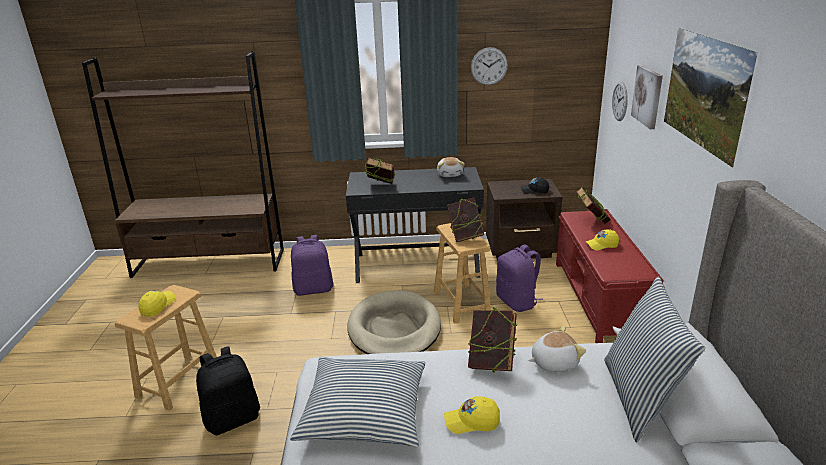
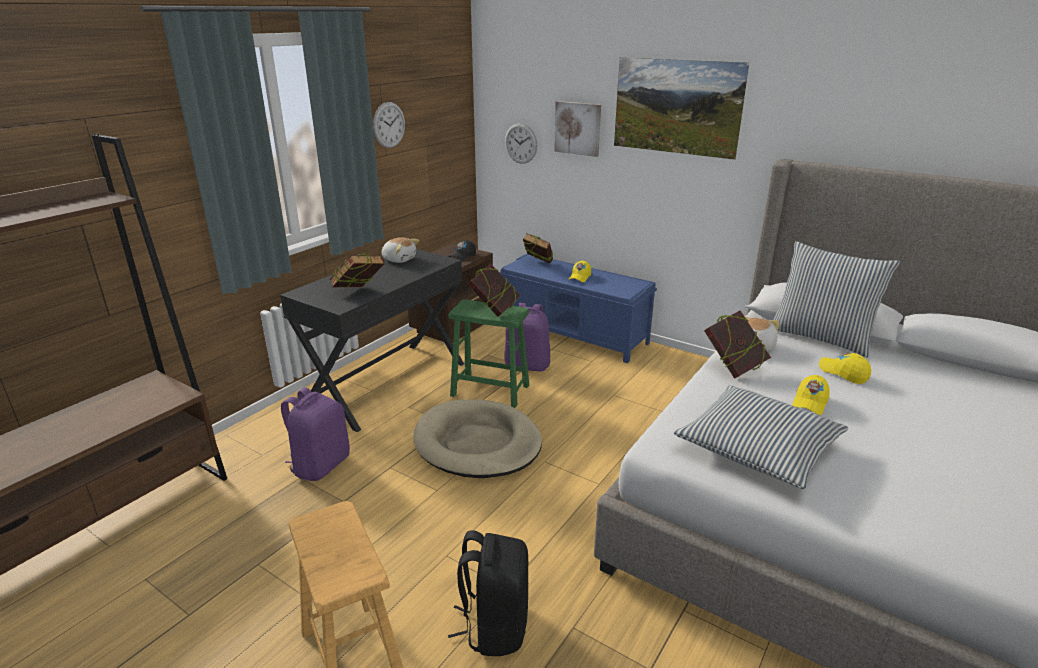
camera: 55 degrees left, 0 degrees up
yellow cap [138,290,175,317] -> yellow cap moved to [819,352,871,384]
brown stool [434,223,491,324] -> green stool [448,299,529,408]
red bench [556,209,663,343] -> blue bench [499,254,657,363]

